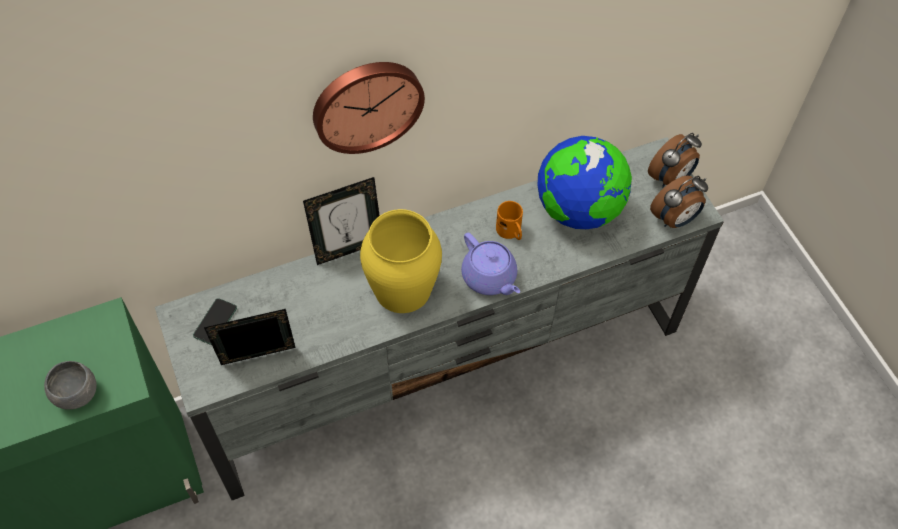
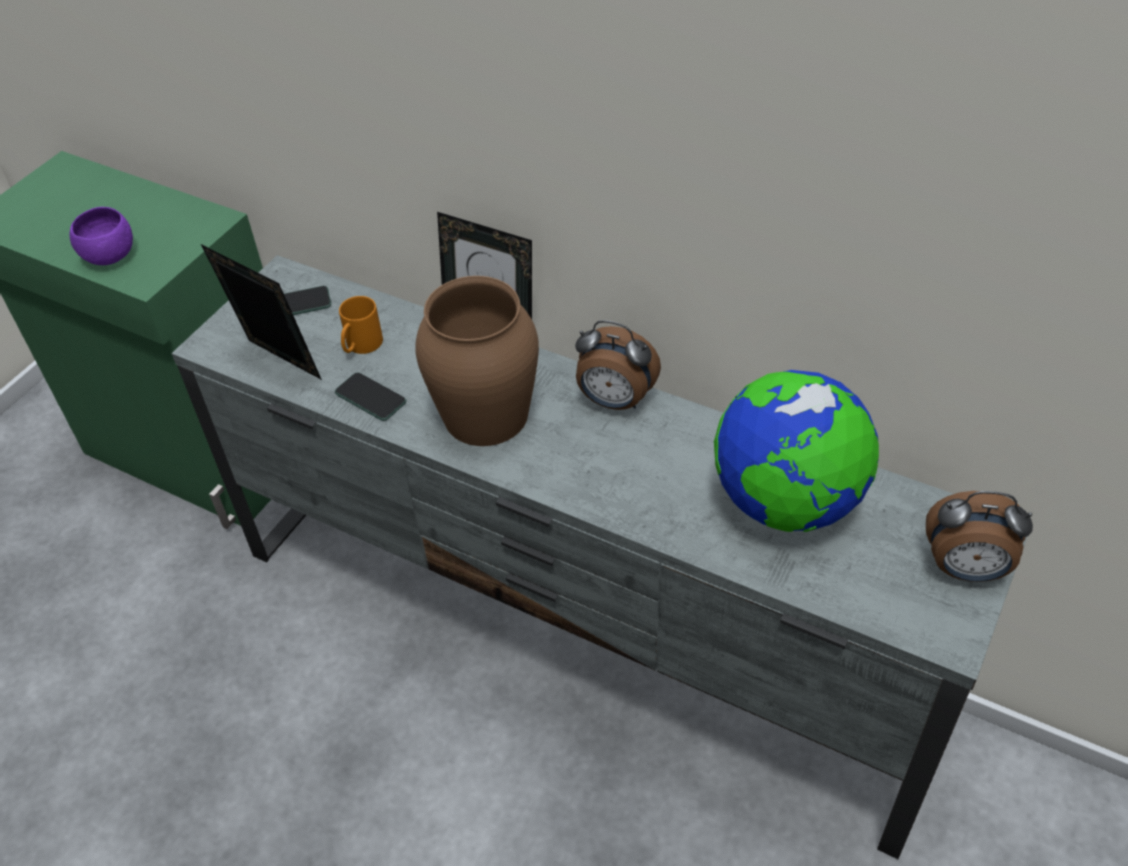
camera: 55 degrees right, 10 degrees down
grey bowl [44,361,97,410] -> purple bowl [70,207,133,265]
wall clock [313,62,425,154] -> none
yellow vase [360,209,442,313] -> brown vase [415,276,539,446]
purple teapot [461,233,520,295] -> none
orange mug [496,201,523,240] -> orange mug moved to [339,296,383,354]
alarm clock [650,176,708,228] -> alarm clock moved to [575,320,661,410]
none -> phone [335,372,406,421]

